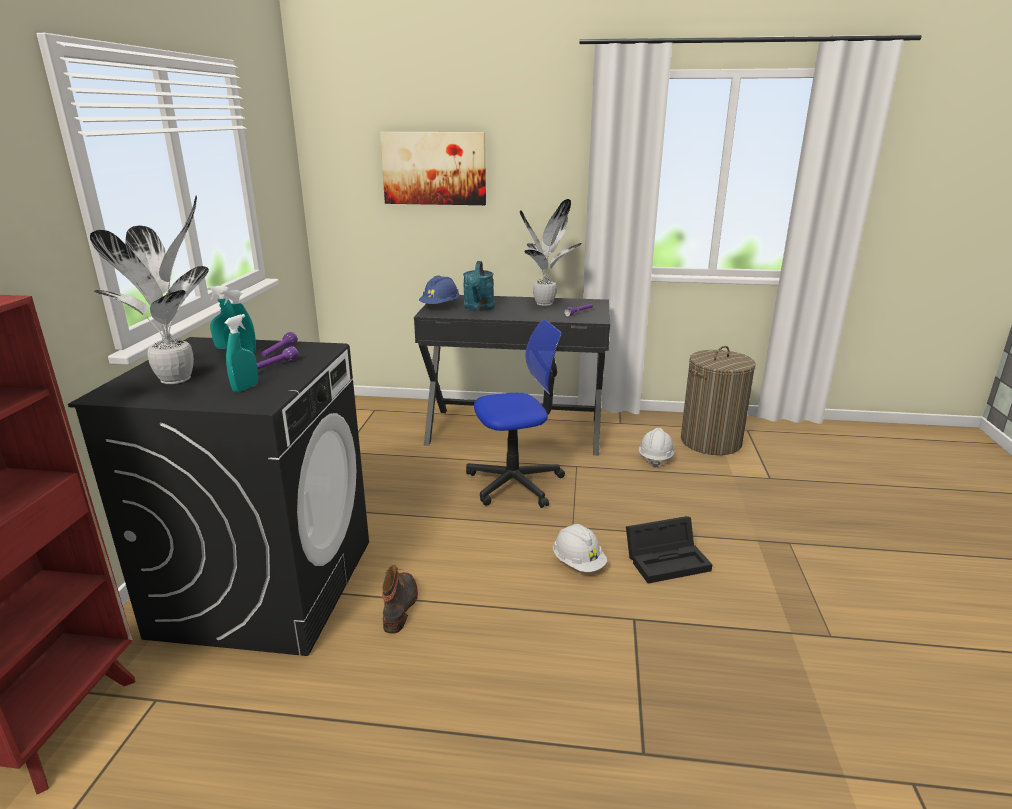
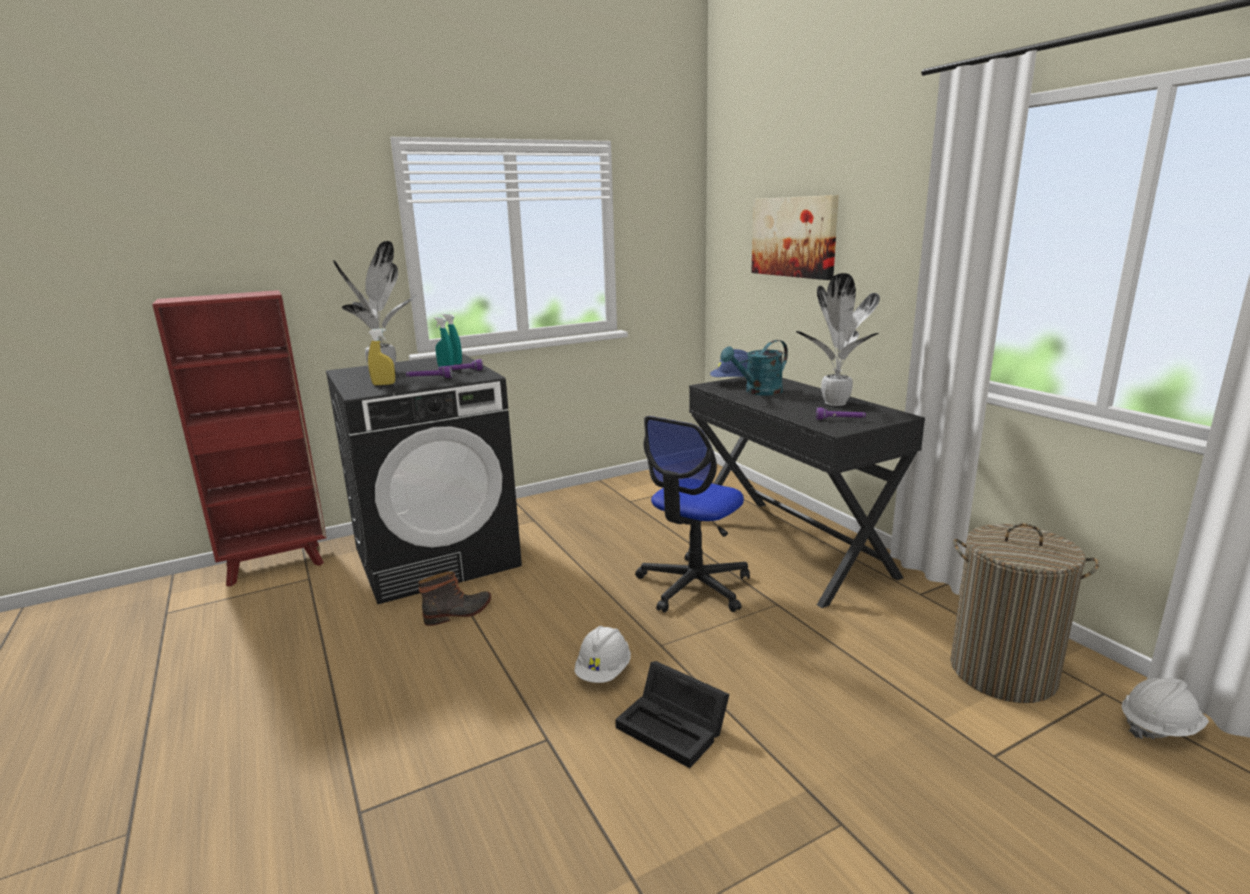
camera: 55 degrees right, 5 degrees down
turquoise spray bottle [224,314,258,392] -> yellow spray bottle [368,328,395,385]
office chair [466,320,565,508] -> office chair turned 90 degrees clockwise [635,416,750,613]
white hard hat [639,428,675,468] -> white hard hat moved to [1122,678,1209,739]

